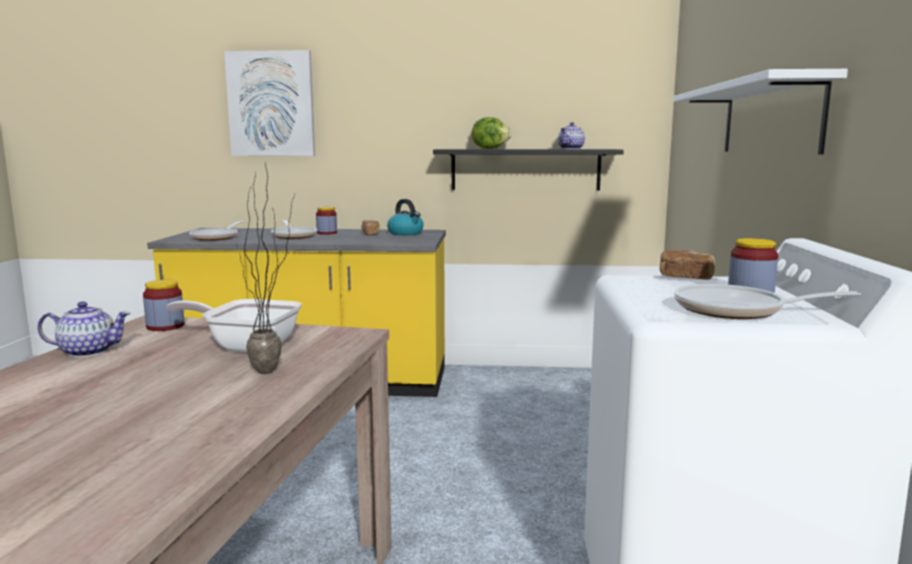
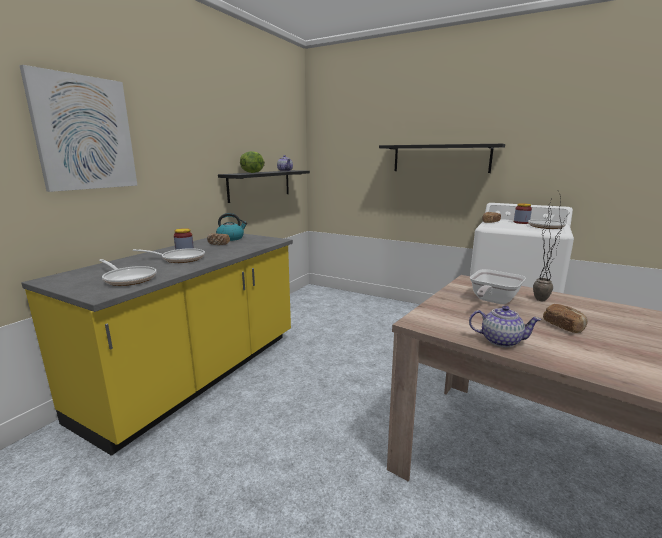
camera: 65 degrees left, 5 degrees up
teapot [37,302,130,357] -> teapot turned 90 degrees clockwise [469,306,541,347]
jar [143,279,185,331] -> none
white shelf [674,69,848,154] -> black shelf [379,144,505,173]
none -> bread [543,304,588,333]

